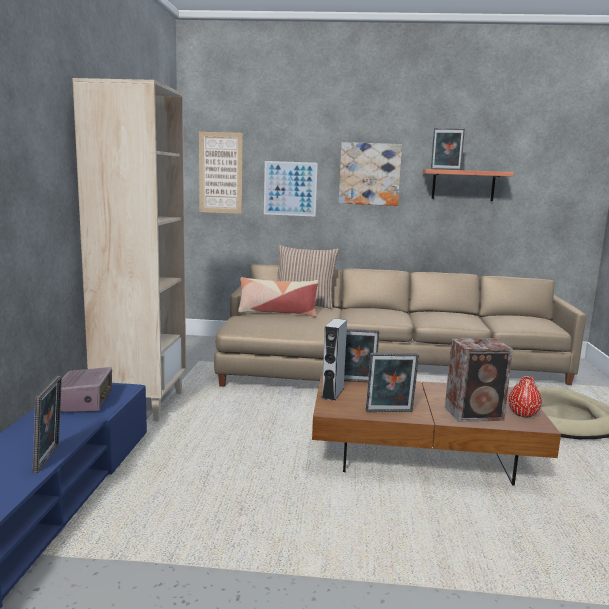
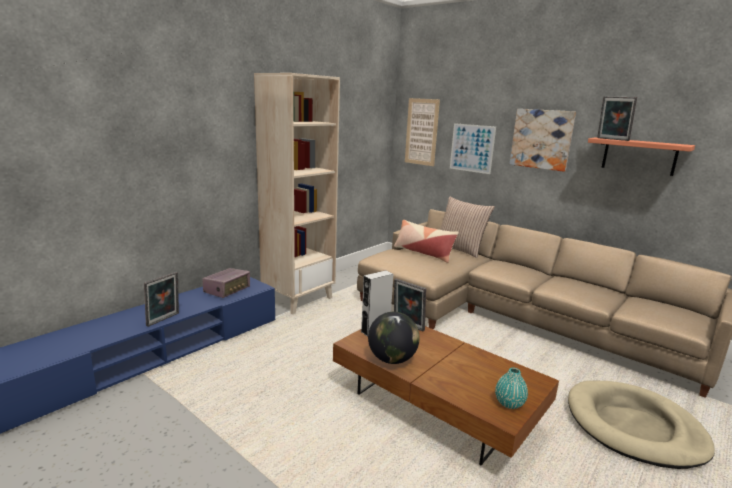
camera: 35 degrees right, 5 degrees up
picture frame [366,353,419,412] -> globe [368,312,420,364]
speaker [445,338,513,422] -> none
red vase [509,376,542,418] -> turquoise vase [495,368,528,409]

